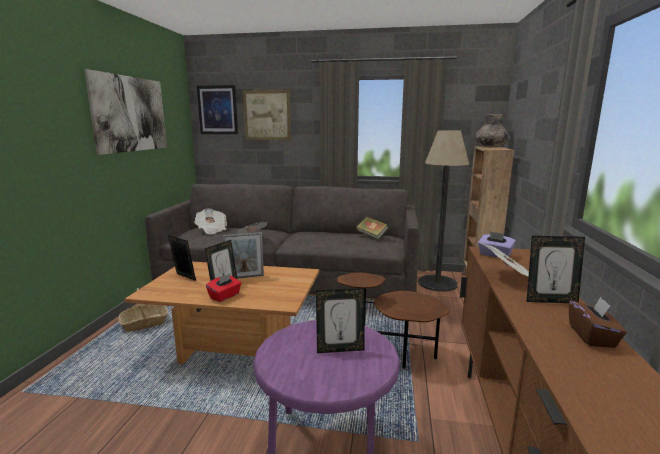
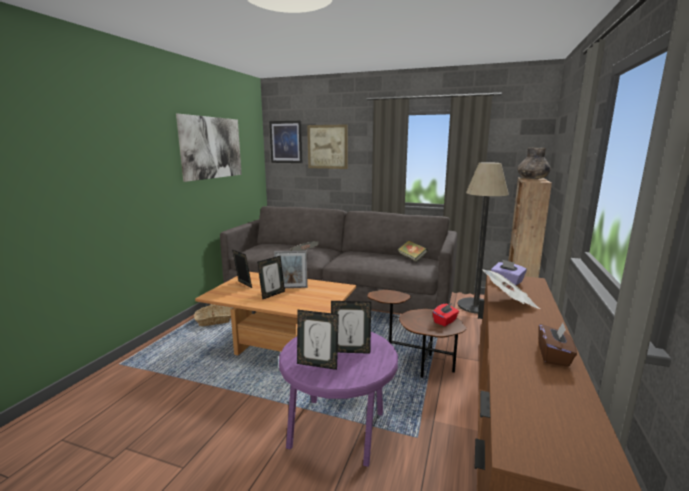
camera: 10 degrees right, 0 degrees up
newspaper [194,209,227,235] -> none
red tissue box [206,273,242,302] -> red tissue box moved to [433,303,459,326]
picture frame [526,236,585,303] -> picture frame moved to [297,310,339,370]

